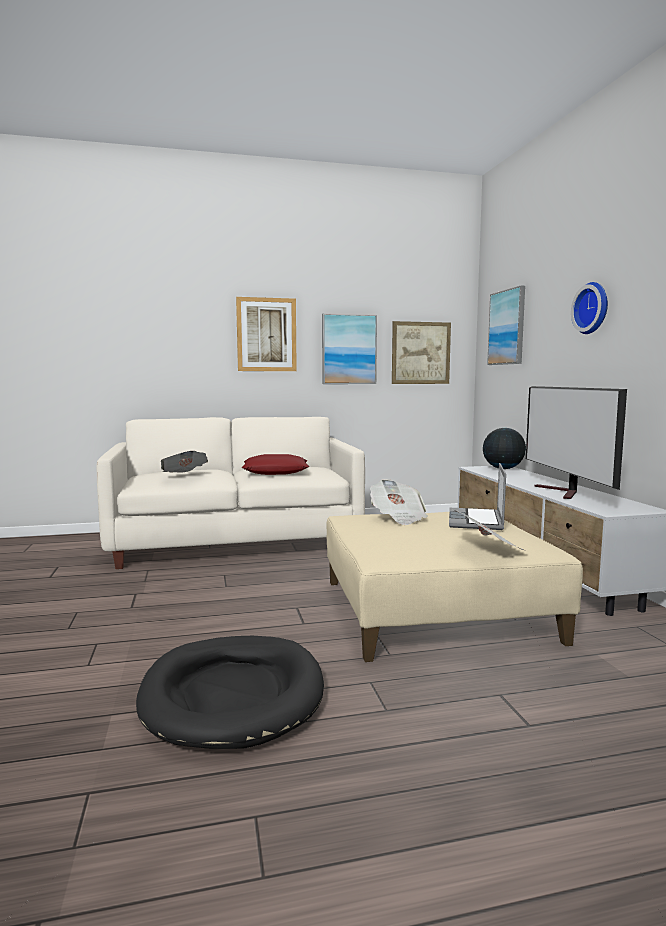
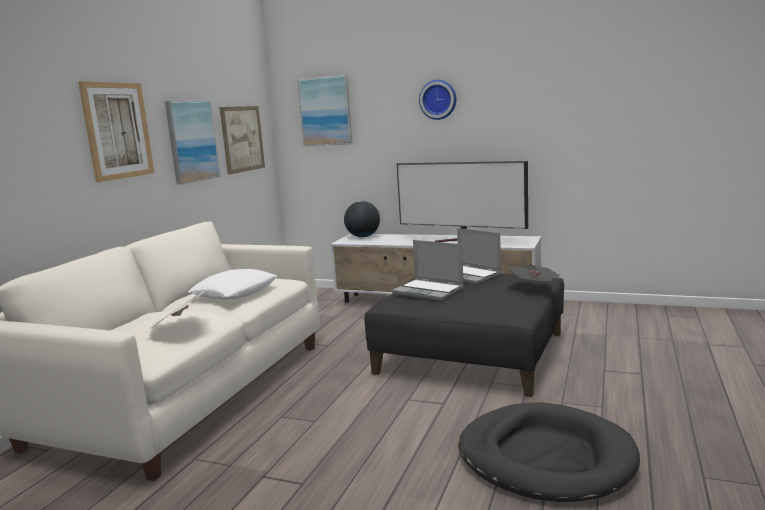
camera: 55 degrees left, 5 degrees up
red pillow [242,454,309,475] -> white pillow [188,269,277,300]
beige ottoman [326,512,583,662] -> black ottoman [364,274,564,397]
newspaper [370,479,428,525] -> laptop [392,240,464,301]

